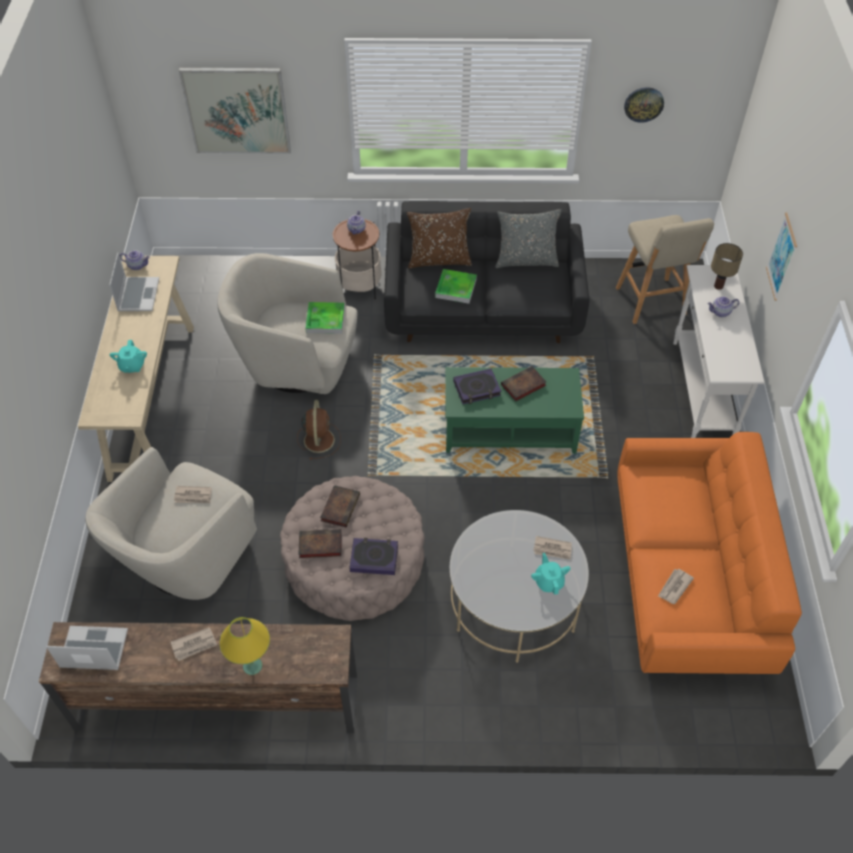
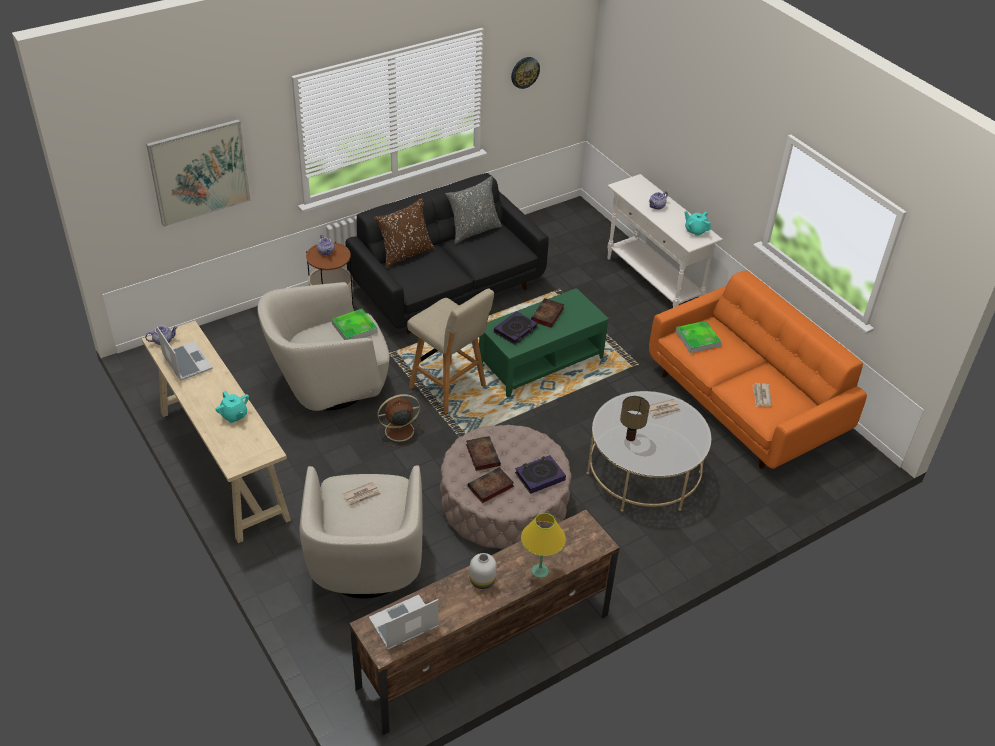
camera: 35 degrees left, 10 degrees down
newspaper [171,627,217,661] -> white vase [470,553,497,589]
brown fan [297,400,341,460] -> brown fan turned 75 degrees counterclockwise [377,394,423,448]
tray [435,269,477,304] -> tray moved to [675,321,722,353]
turquoise teapot [531,553,571,595] -> turquoise teapot moved to [684,211,711,236]
beige stool [616,215,714,324] -> beige stool moved to [407,288,494,414]
table lamp [711,243,743,290] -> table lamp moved to [620,396,650,441]
picture [766,213,797,301] -> none

